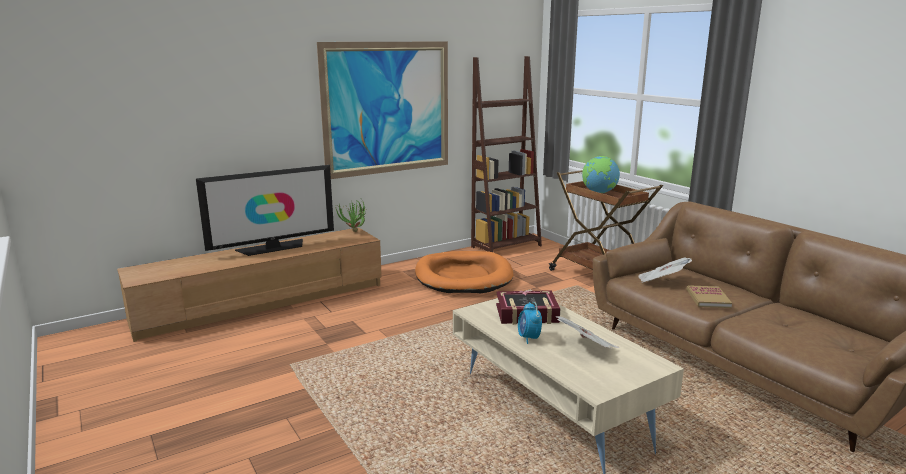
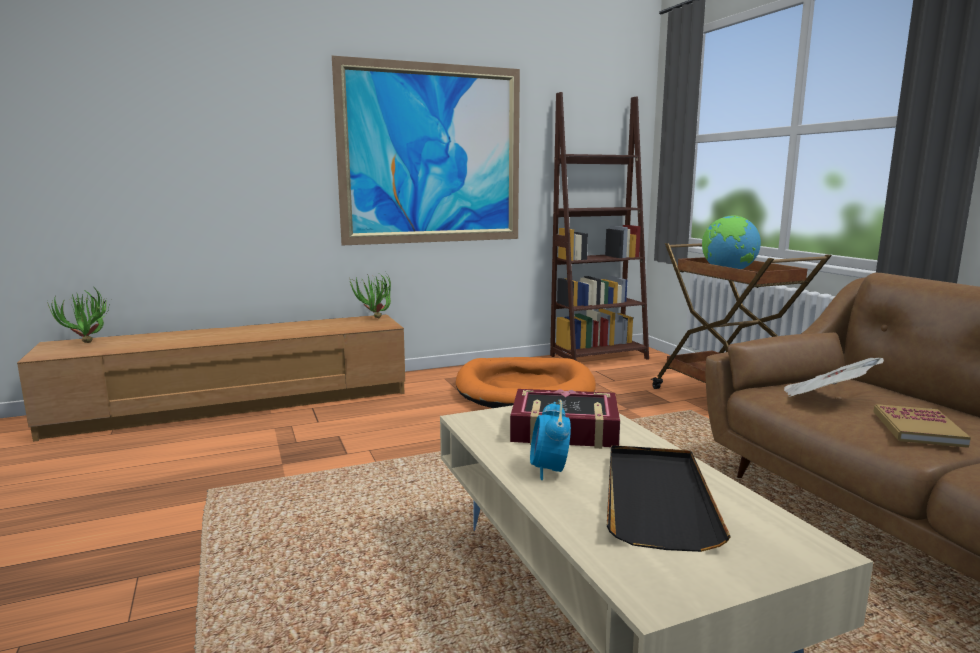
camera: 10 degrees right, 5 degrees down
television [196,165,334,256] -> none
newspaper [556,316,619,349] -> black tray [607,445,731,552]
none -> potted plant [47,286,110,343]

